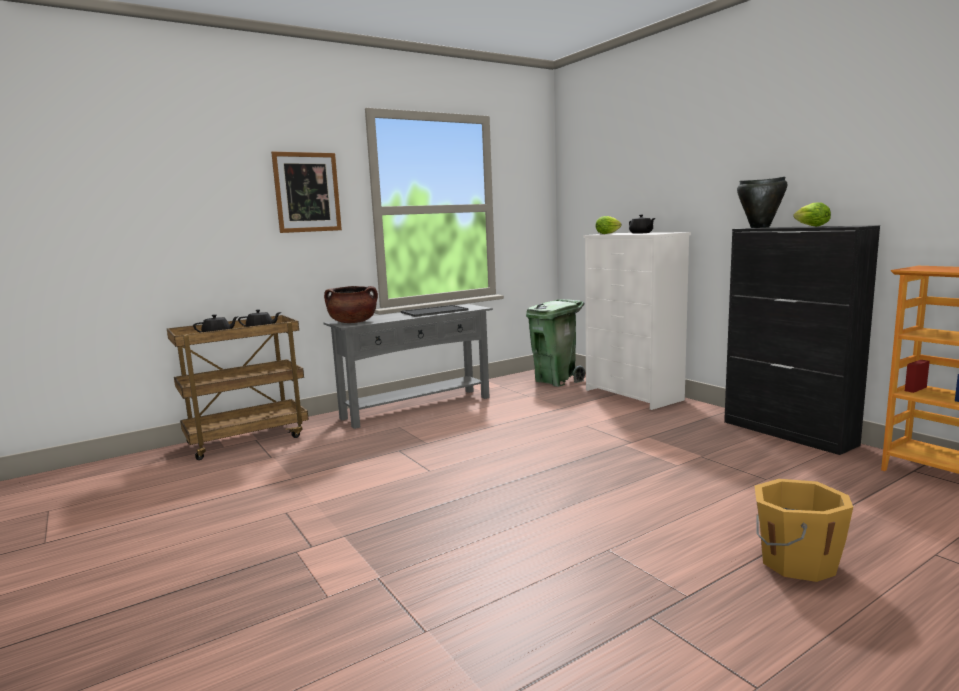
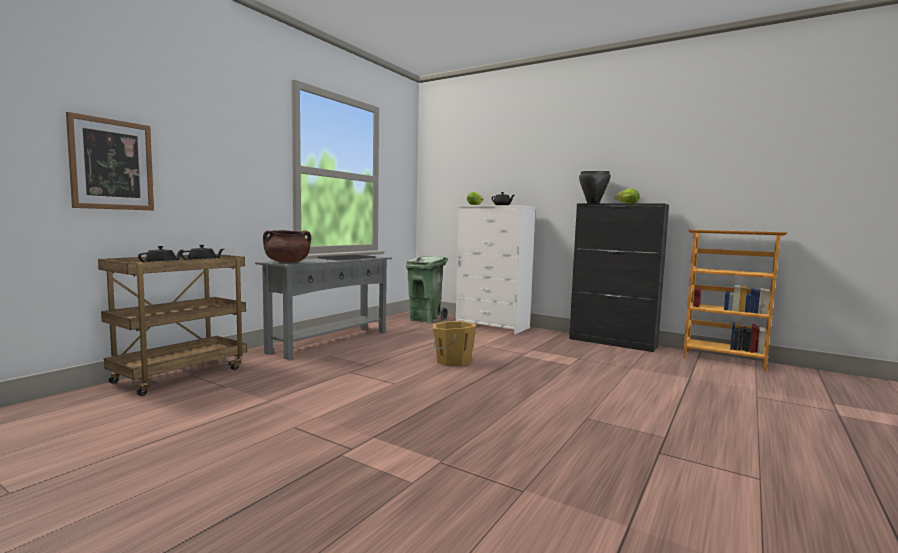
camera: 25 degrees left, 5 degrees down
picture [271,152,342,233] -> picture moved to [66,112,154,211]
orange bucket [755,479,853,582] -> orange bucket moved to [433,321,476,366]

